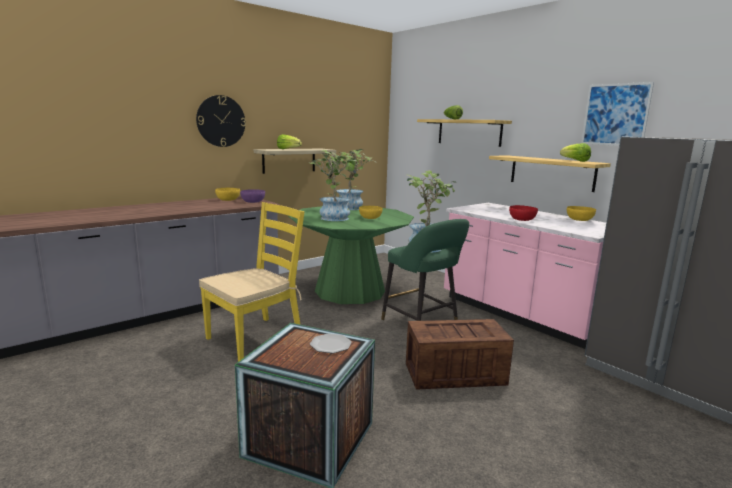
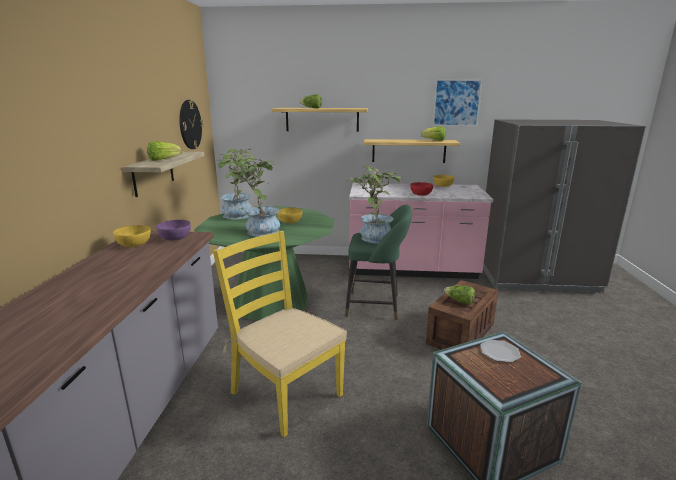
camera: 45 degrees left, 5 degrees up
wall clock [196,95,246,147] -> wall clock moved to [179,100,203,149]
yellow chair [199,202,304,361] -> yellow chair turned 45 degrees counterclockwise [213,231,347,437]
none -> lettuce [444,285,475,305]

